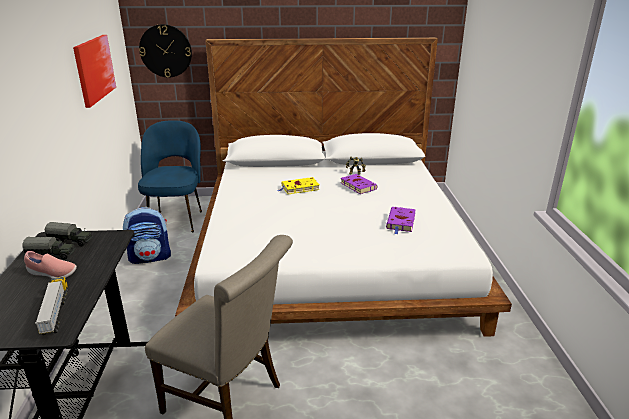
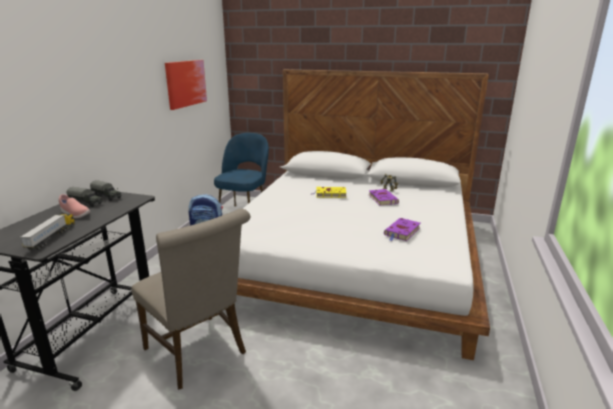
camera: 20 degrees right, 5 degrees down
wall clock [139,24,192,78] -> none

